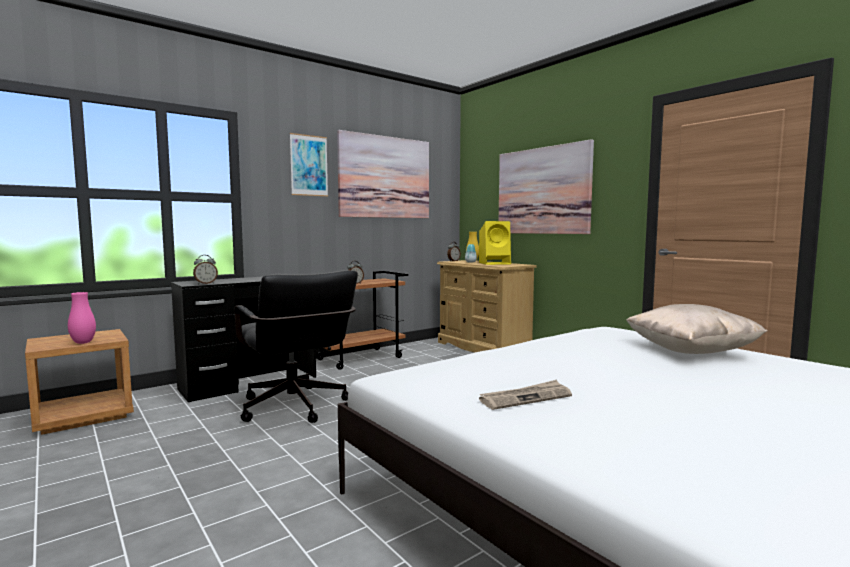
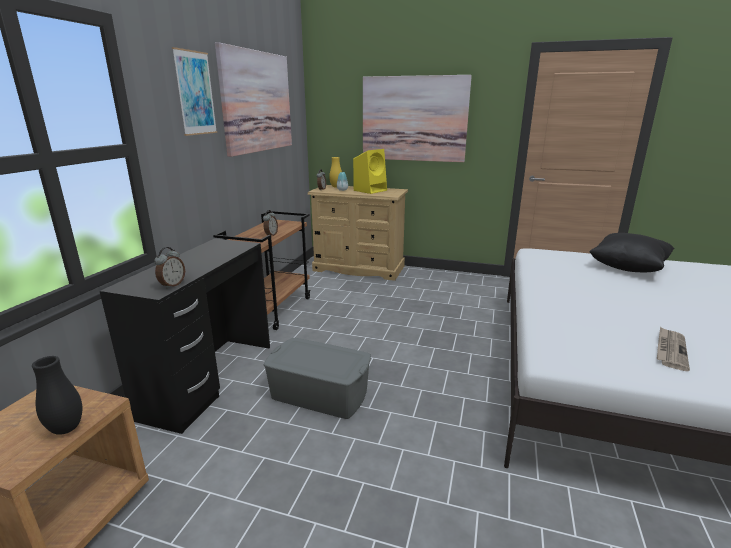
camera: 35 degrees left, 15 degrees up
pink vase [68,292,96,344] -> black vase [32,356,82,435]
black office chair [235,270,358,423] -> grey storage box [264,338,371,419]
beige pillow [626,304,768,354] -> black pillow [589,233,675,272]

